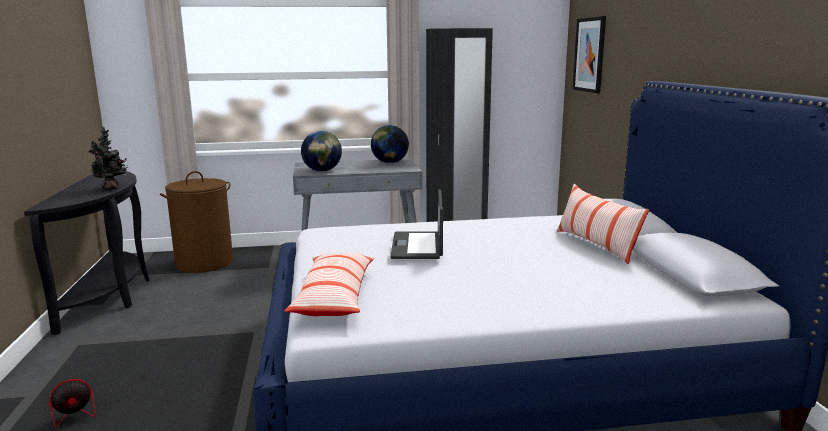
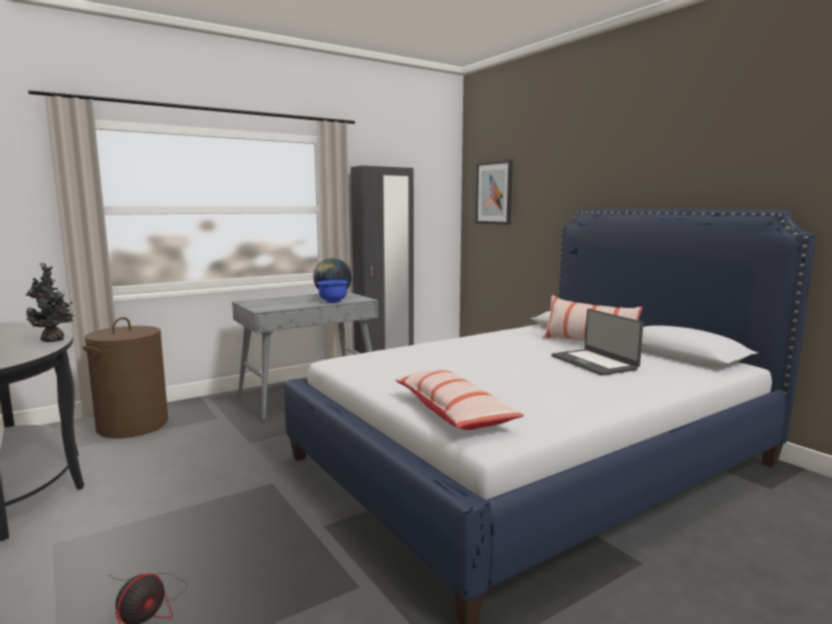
camera: 25 degrees left, 5 degrees down
globe [301,131,342,171] -> none
laptop [390,189,443,259] -> laptop moved to [551,309,643,376]
none -> blue bowl [316,280,348,303]

